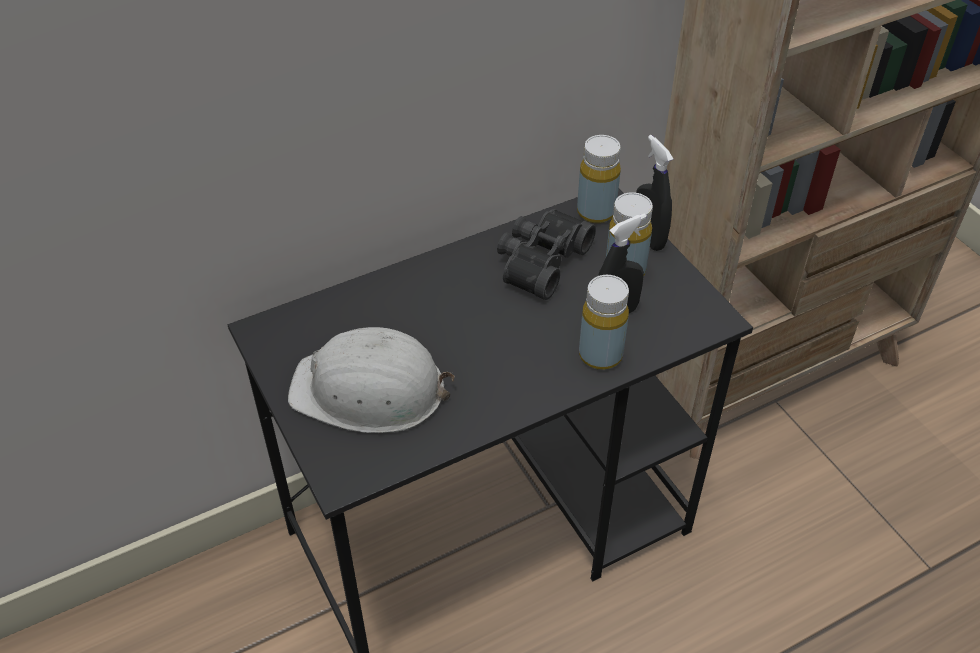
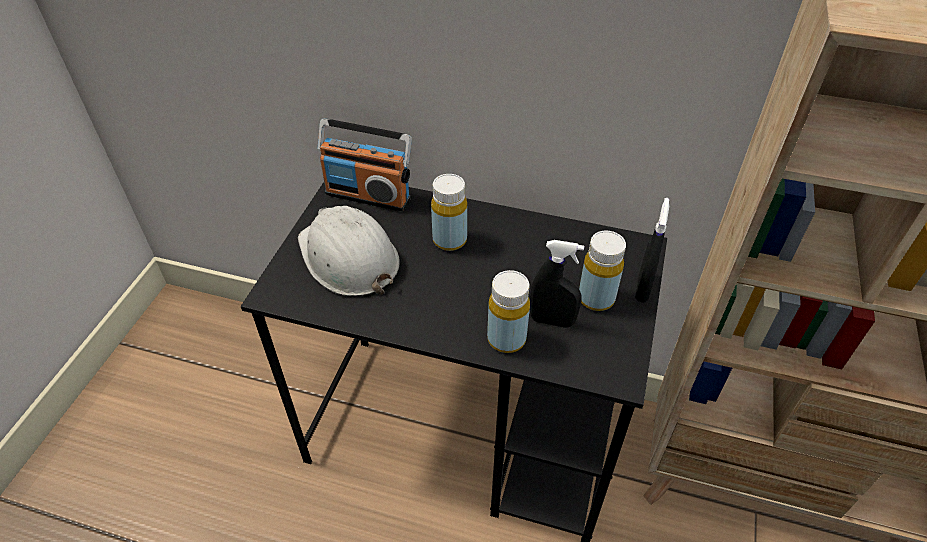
camera: 45 degrees right, 0 degrees up
black binoculars [497,209,596,300] -> none
yellow bottle [577,135,621,223] -> yellow bottle moved to [431,174,467,251]
none -> radio [318,119,412,212]

